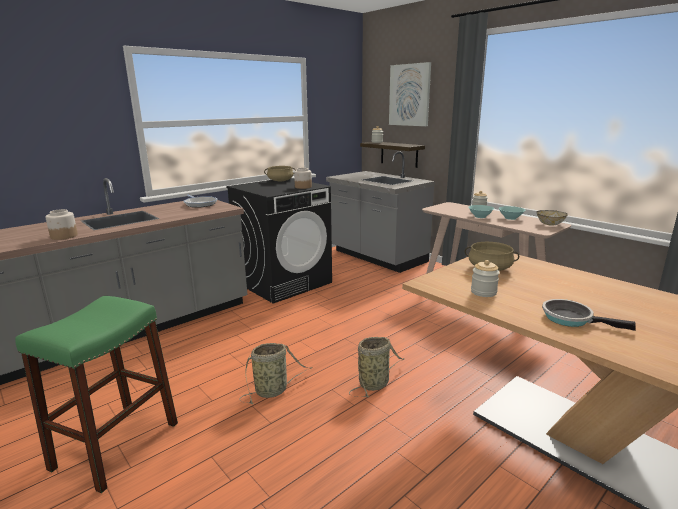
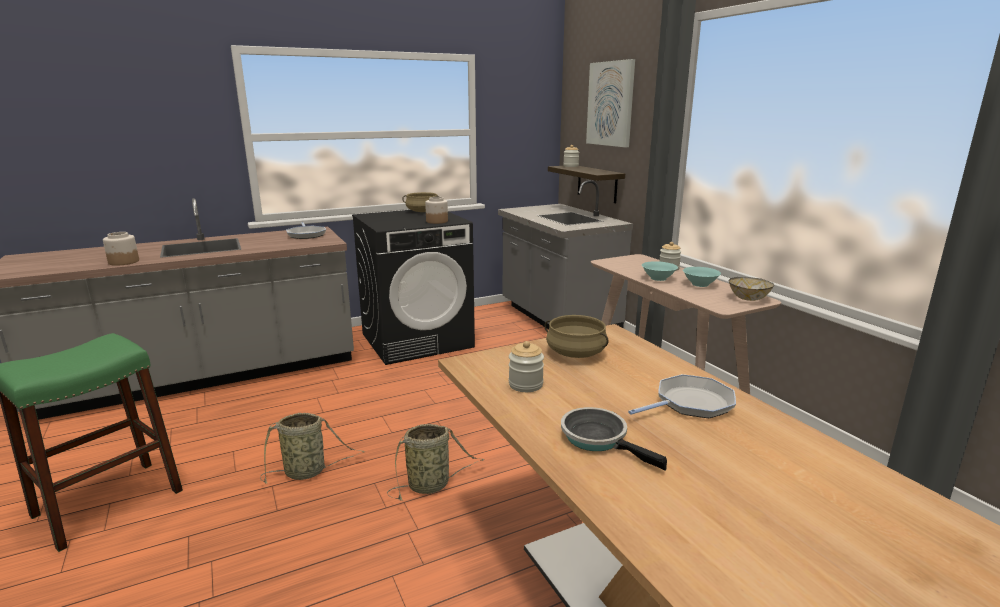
camera: 15 degrees right, 0 degrees up
none -> frying pan [628,374,736,418]

